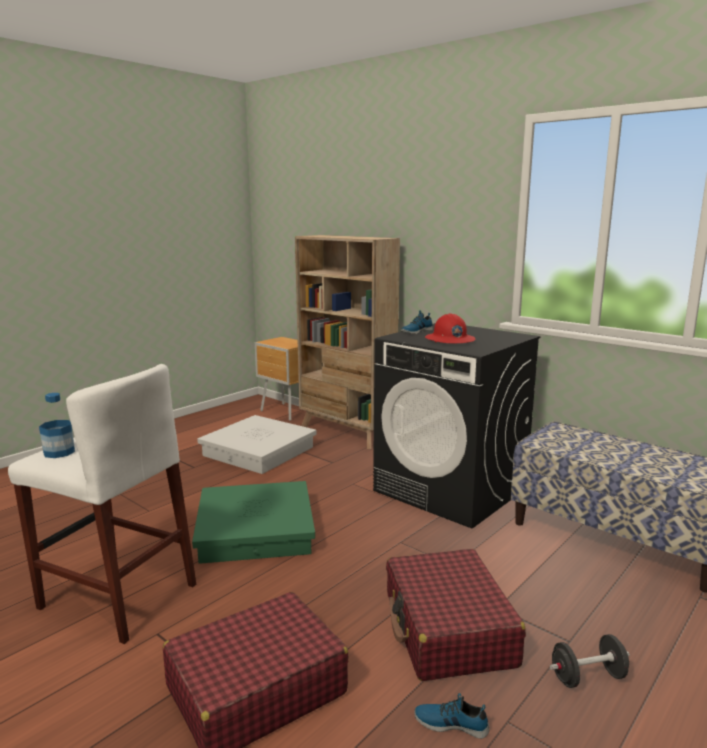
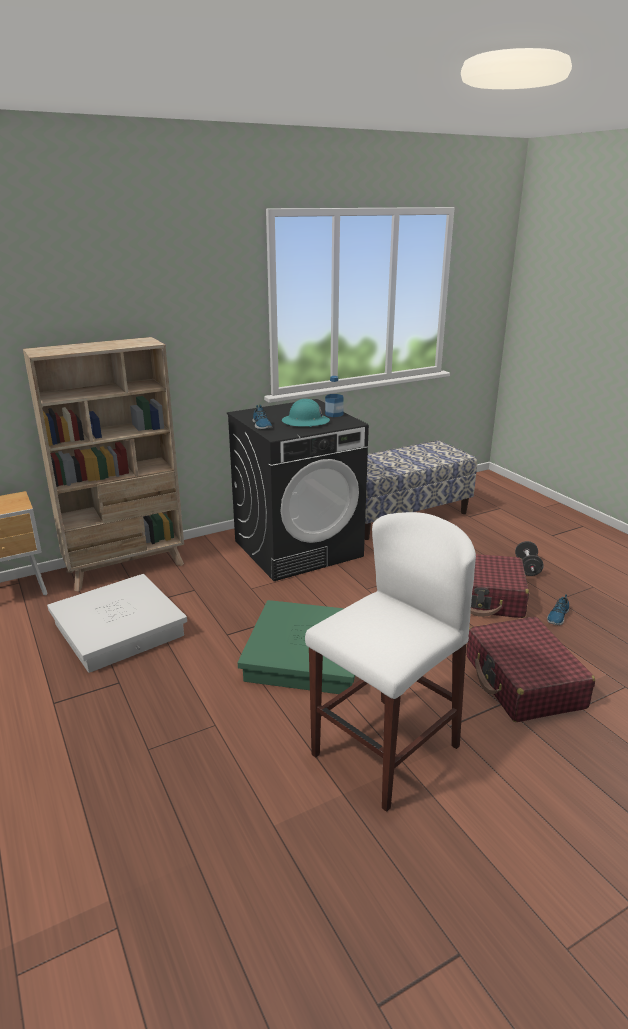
camera: 70 degrees left, 10 degrees up
bottle [39,393,75,458] -> bottle moved to [325,376,343,417]
red hard hat [425,313,476,343] -> turquoise hard hat [282,399,330,427]

